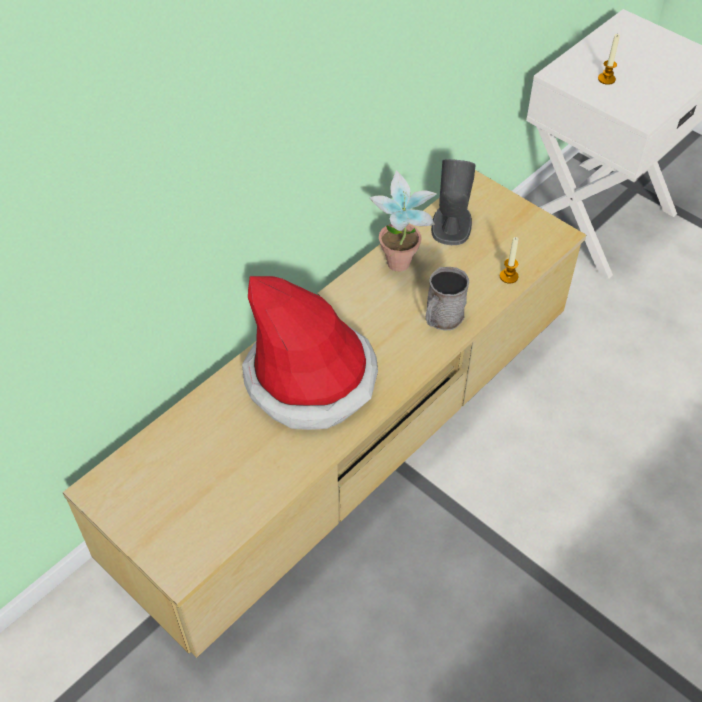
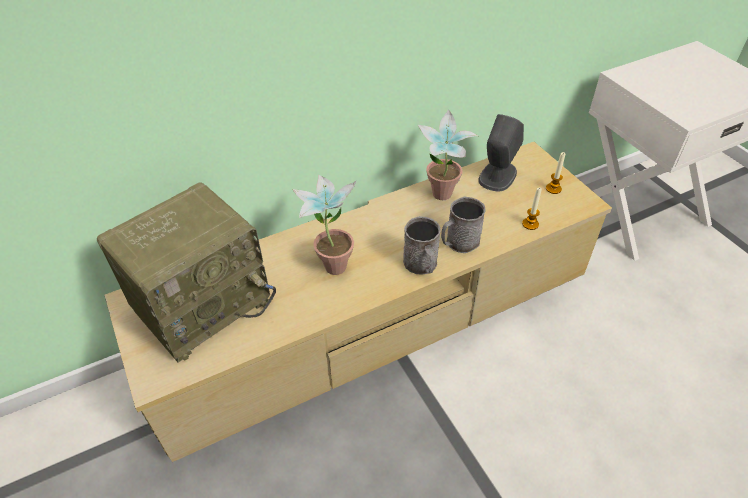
camera: 20 degrees right, 5 degrees down
hat [242,276,378,430] -> potted plant [292,174,356,275]
candle [598,34,620,85] -> candle moved to [546,152,565,194]
none -> radio [97,182,276,362]
none -> grey mug [403,216,441,275]

